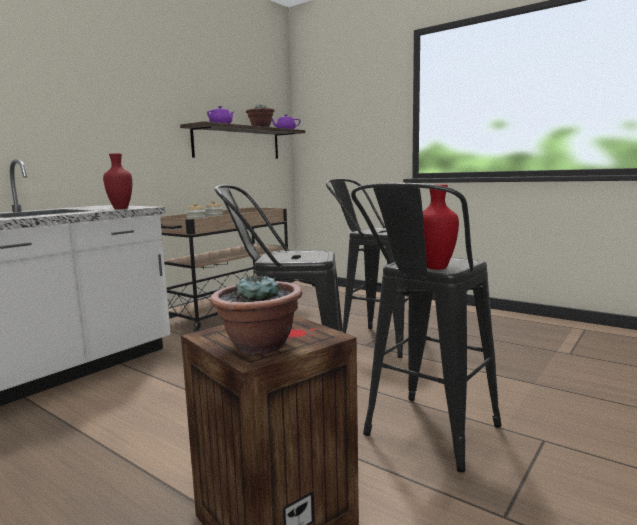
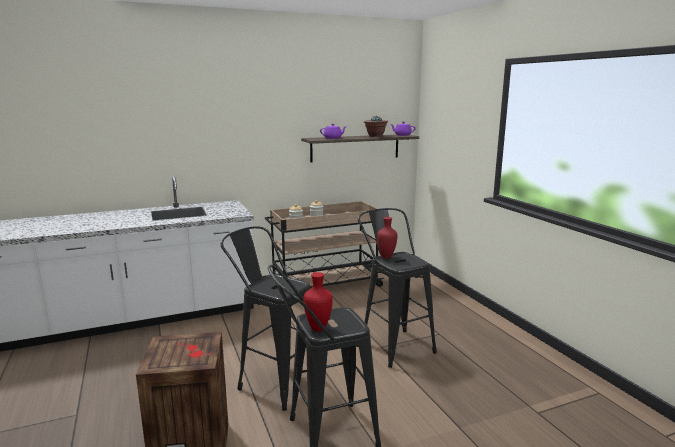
camera: 30 degrees right, 5 degrees up
red vase [103,153,132,209] -> red vase moved to [377,217,397,259]
potted plant [210,273,302,354] -> none

